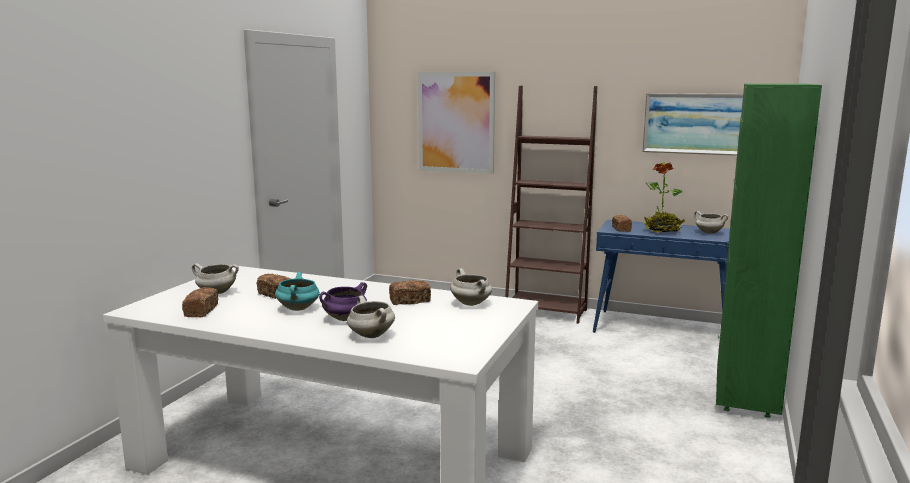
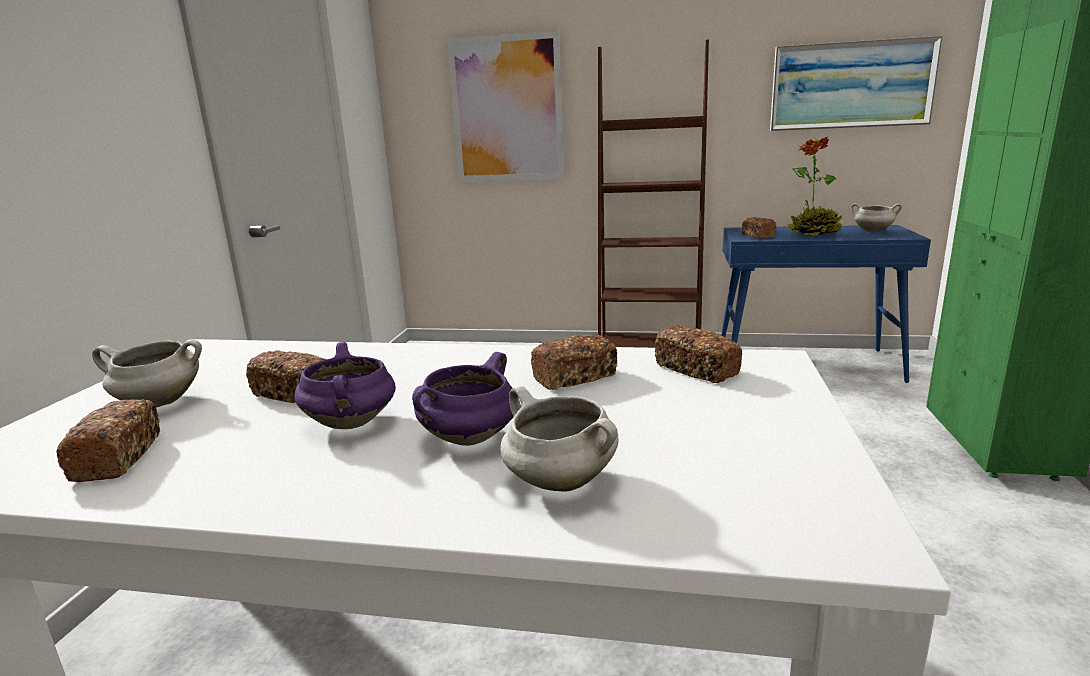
camera: 10 degrees left, 5 degrees up
turquoise cooking pot [275,272,320,311] -> purple cooking pot [294,342,396,429]
white cooking pot [450,268,492,306] -> bread [655,325,742,383]

